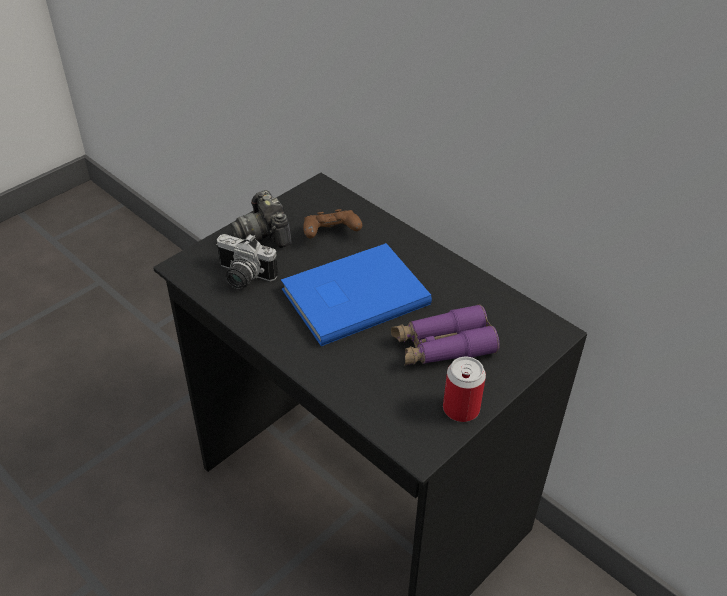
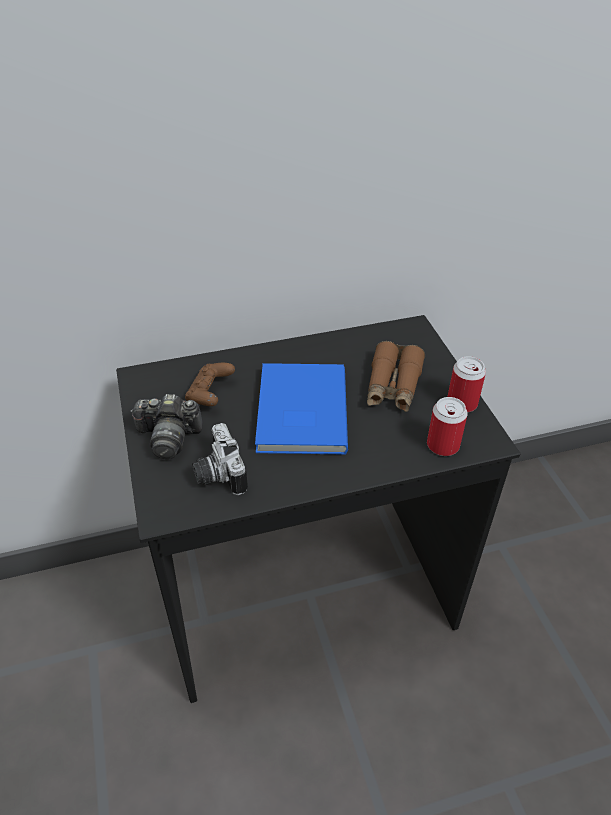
camera: 60 degrees left, 0 degrees up
camera [216,234,278,289] -> camera turned 105 degrees clockwise [192,423,248,495]
purple binoculars [391,304,499,366] -> brown binoculars [367,341,425,412]
none -> can [427,397,468,456]

